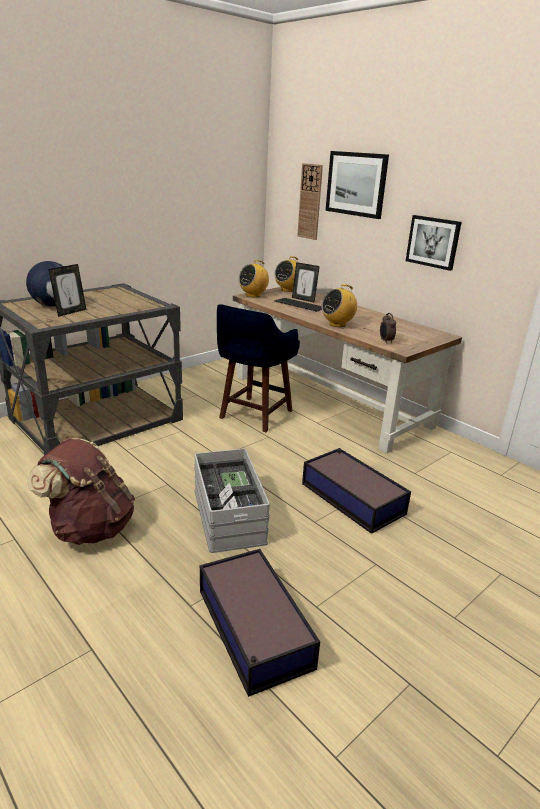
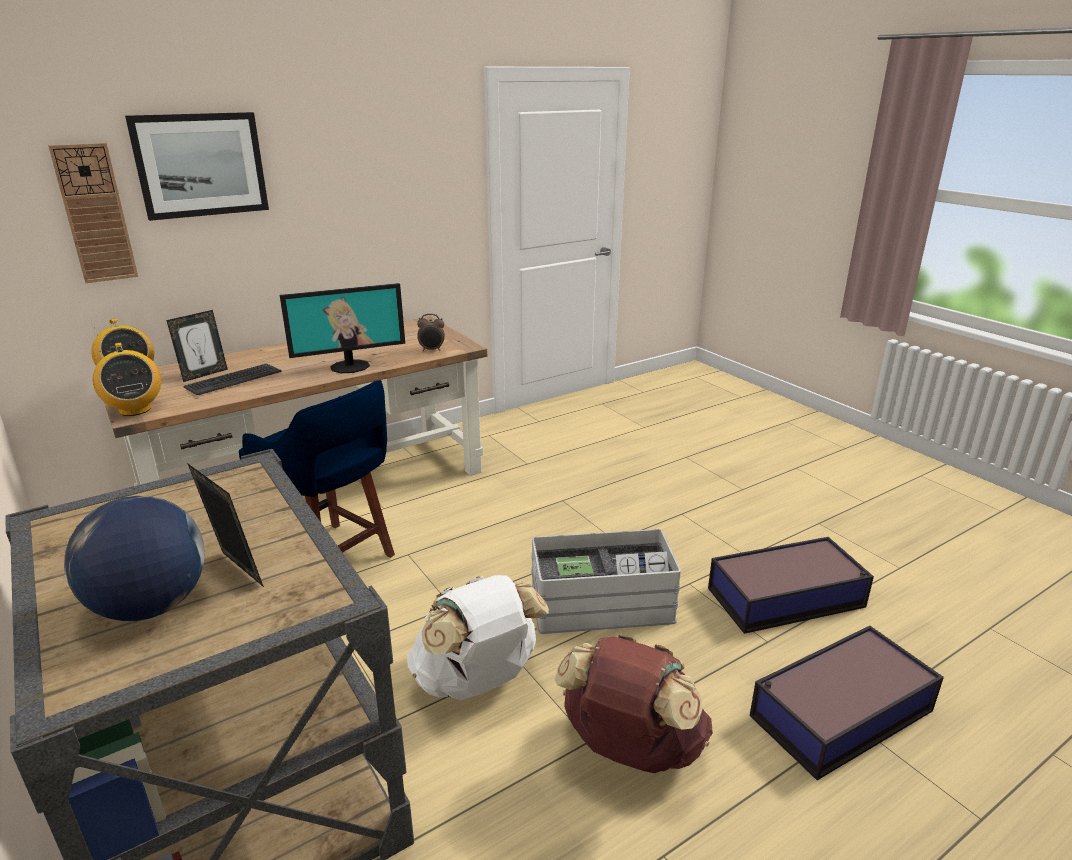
camera: 80 degrees left, 0 degrees up
storage box [302,448,411,534] -> storage box moved to [750,626,944,780]
radio [321,284,357,327] -> monitor [280,283,405,373]
picture [406,215,462,271] -> none
none -> white backpack [407,575,549,700]

